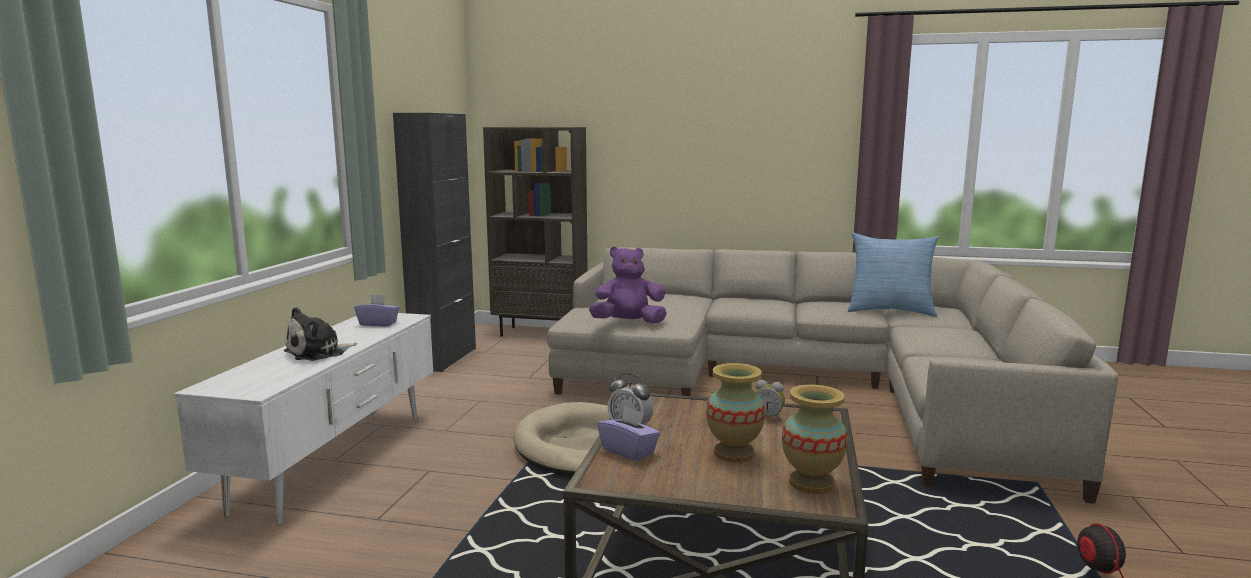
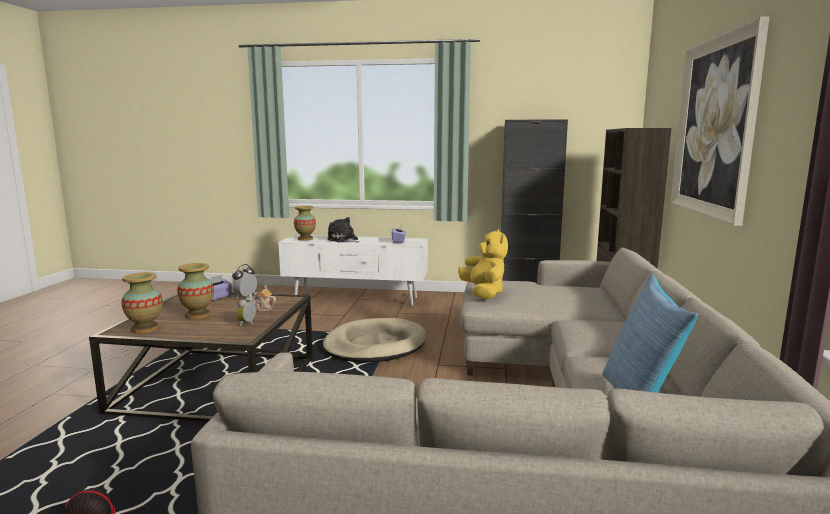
camera: 85 degrees right, 0 degrees up
purple plush toy [589,246,667,323] -> yellow plush toy [458,229,508,299]
none -> teapot [248,285,276,312]
none -> vase [294,206,316,241]
none -> picture [671,16,769,226]

